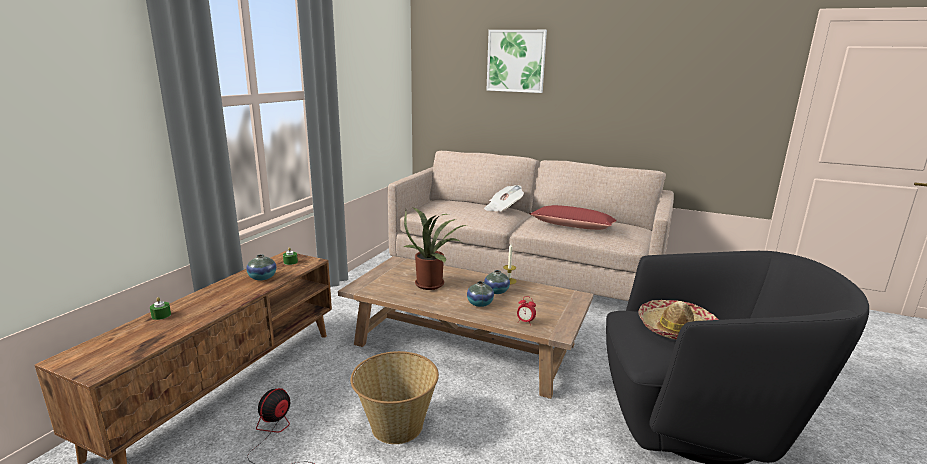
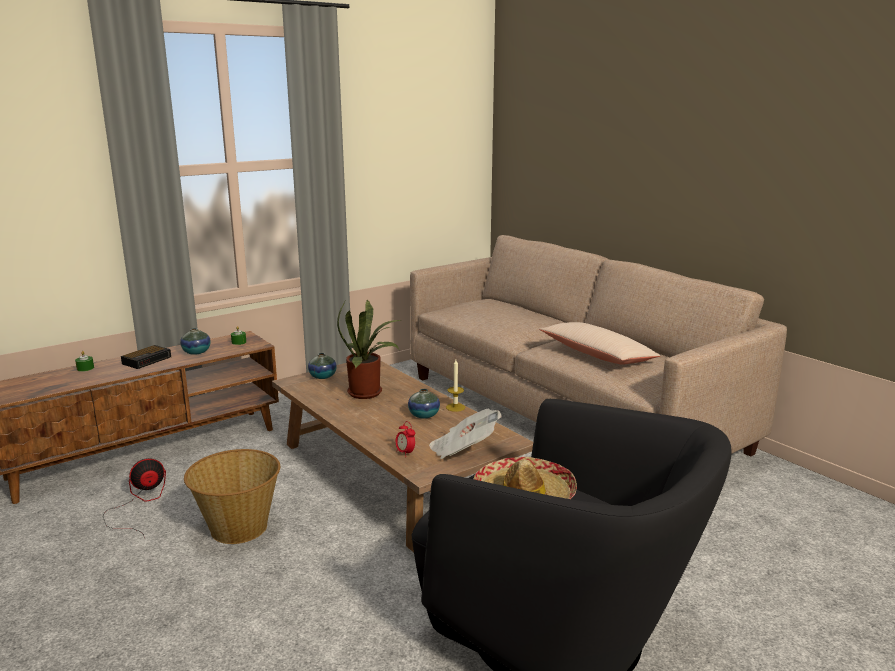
camera: 30 degrees right, 0 degrees up
vase [467,281,494,307] -> vase moved to [308,353,337,379]
newspaper [484,185,524,212] -> newspaper moved to [429,409,502,459]
picture [487,30,547,93] -> none
red pillow [530,205,617,230] -> beige pillow [539,322,661,365]
none -> alarm clock [121,345,171,369]

